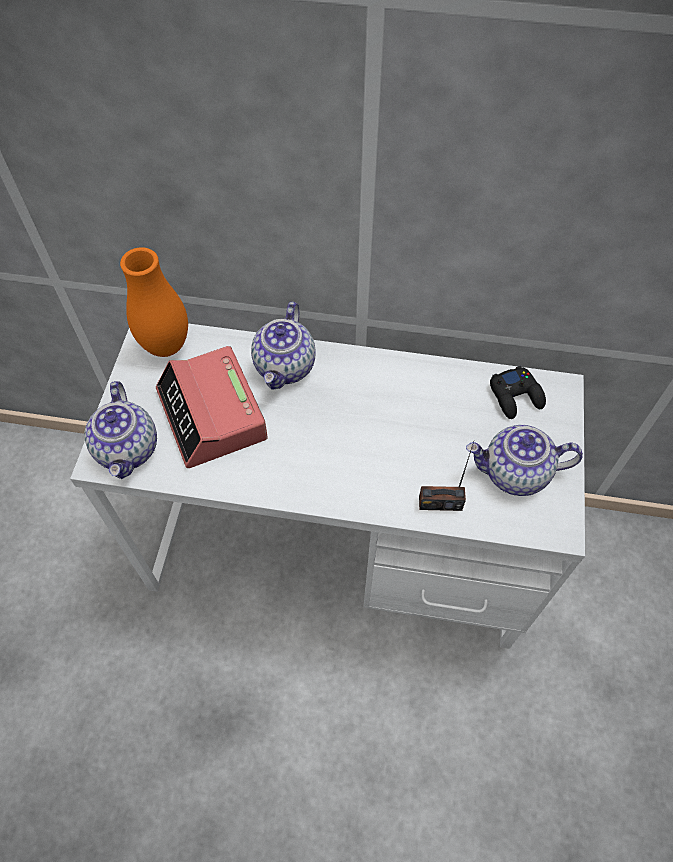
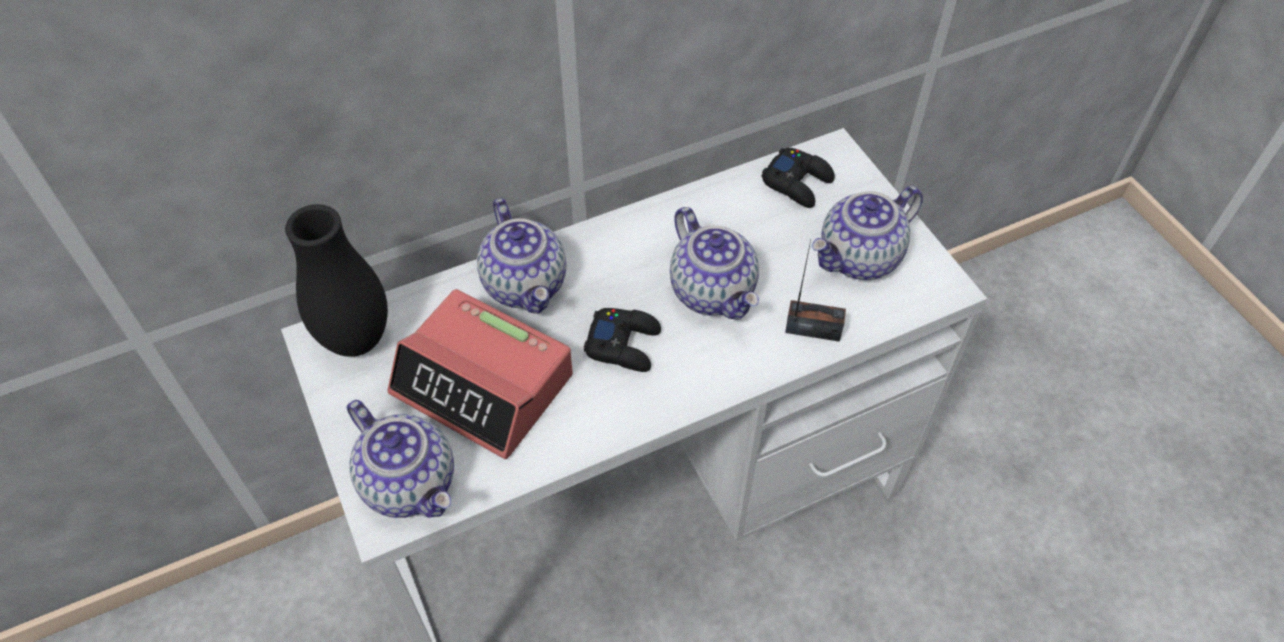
camera: 35 degrees left, 5 degrees down
orange vase [120,247,188,357] -> black vase [285,204,388,357]
radio [419,441,474,511] -> radio turned 135 degrees counterclockwise [785,240,846,342]
none -> black game controller [584,308,661,372]
none -> teapot [670,207,759,320]

